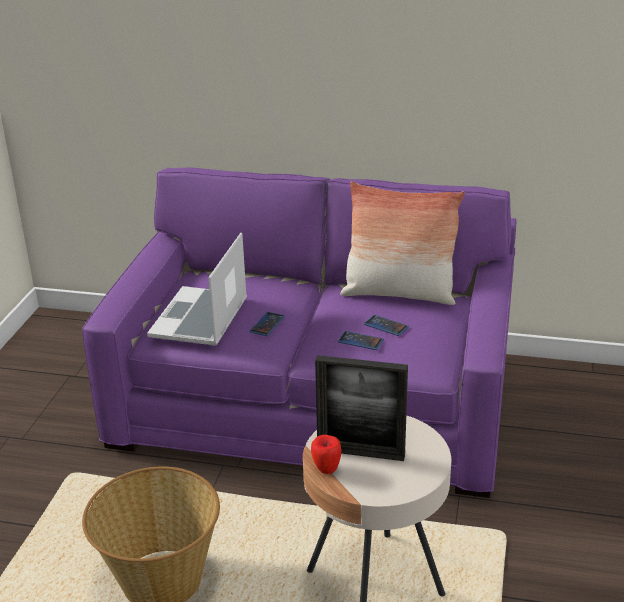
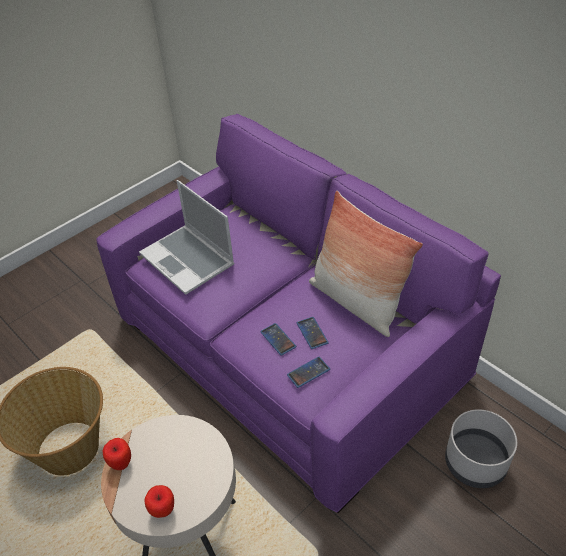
camera: 35 degrees right, 15 degrees up
laptop [147,233,247,346] -> laptop turned 90 degrees counterclockwise [139,180,234,295]
phone [250,312,285,336] -> phone moved to [287,357,330,388]
picture frame [315,355,408,461] -> none
none -> apple [144,485,174,518]
none -> grey planter [445,409,517,488]

